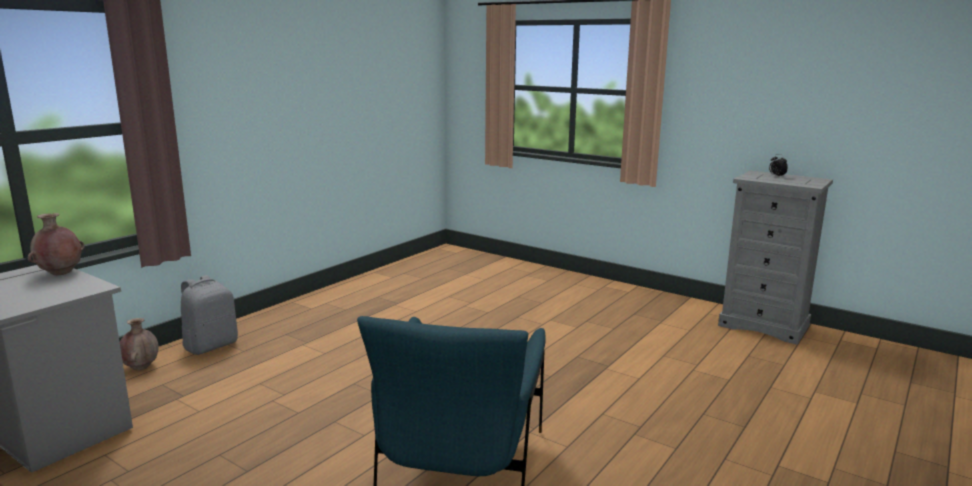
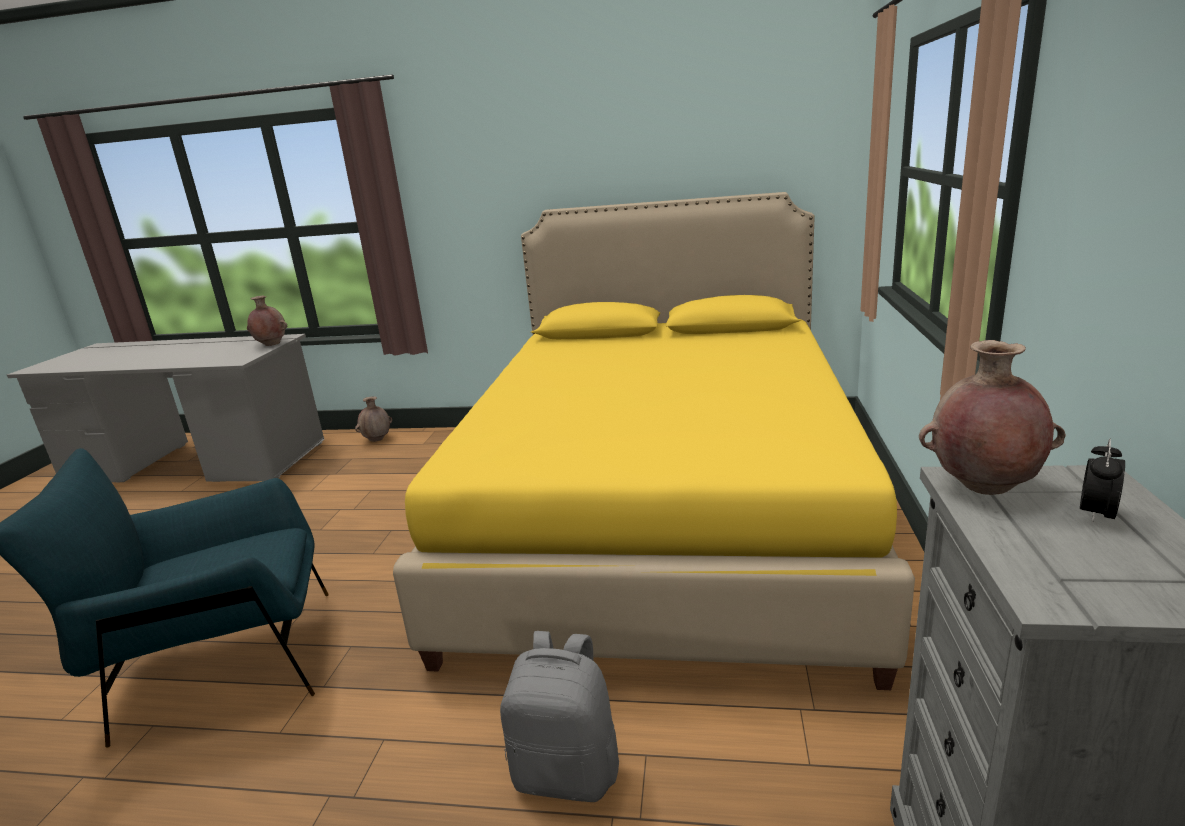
camera: 65 degrees right, 5 degrees up
grey backpack [181,275,238,355] -> grey backpack moved to [500,631,619,802]
none -> yellow bed [393,192,915,690]
none -> brown vase [919,340,1066,495]

